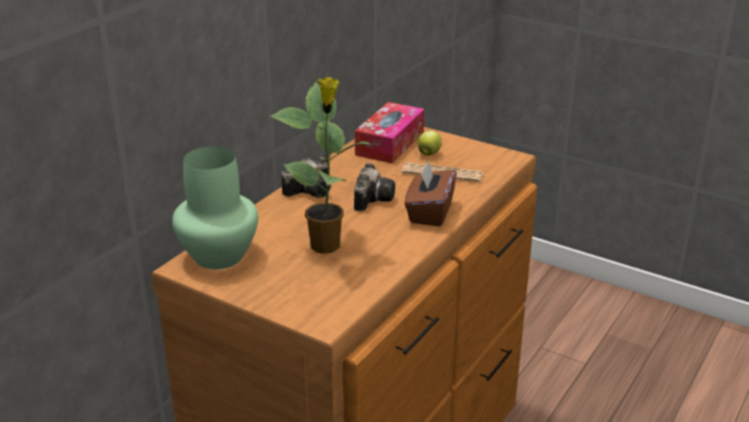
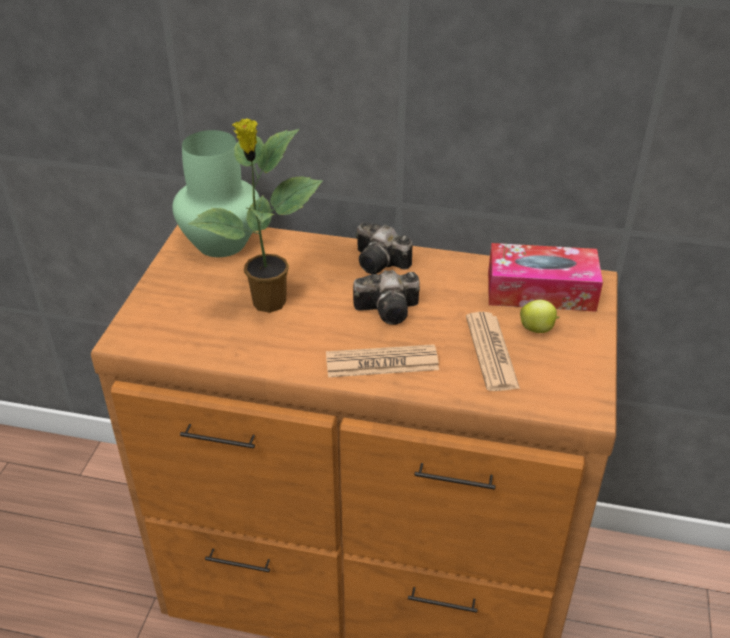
camera: 70 degrees right, 10 degrees up
brown tissue box [405,161,457,227] -> newspaper [326,344,439,377]

